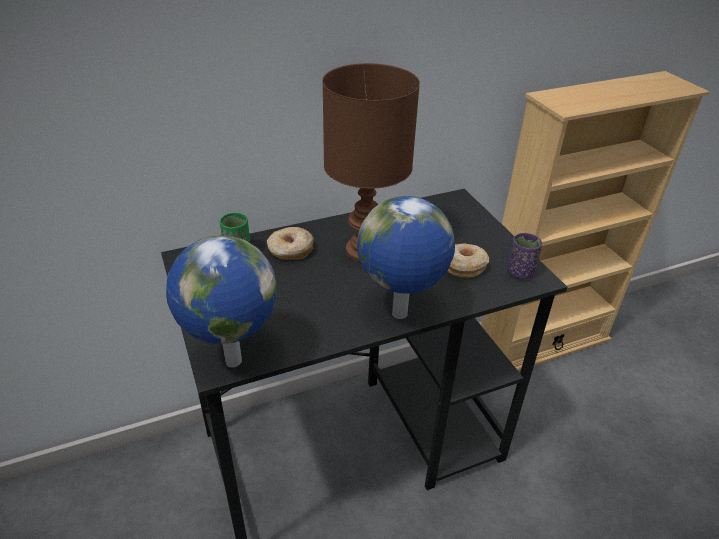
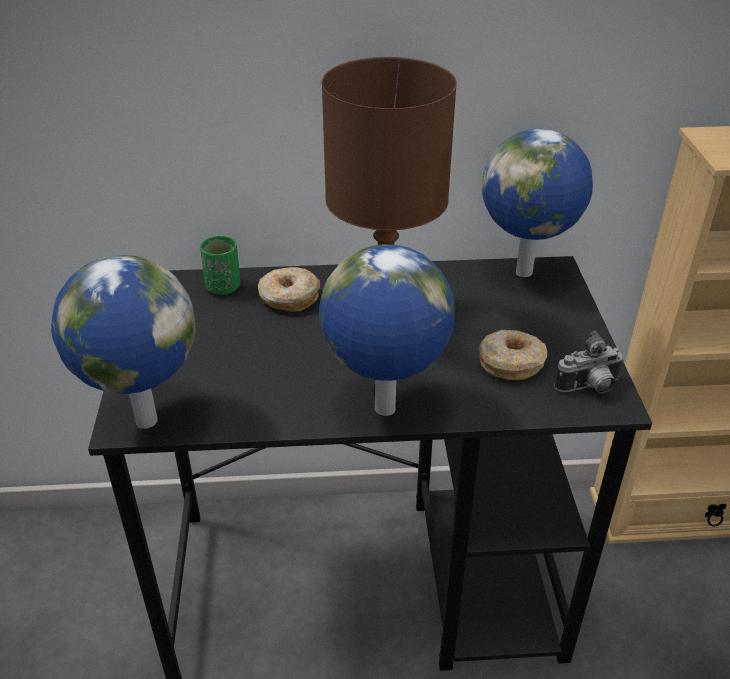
camera: 20 degrees right, 0 degrees up
purple cup [507,233,542,279] -> camera [554,331,624,393]
none -> globe [482,129,593,277]

